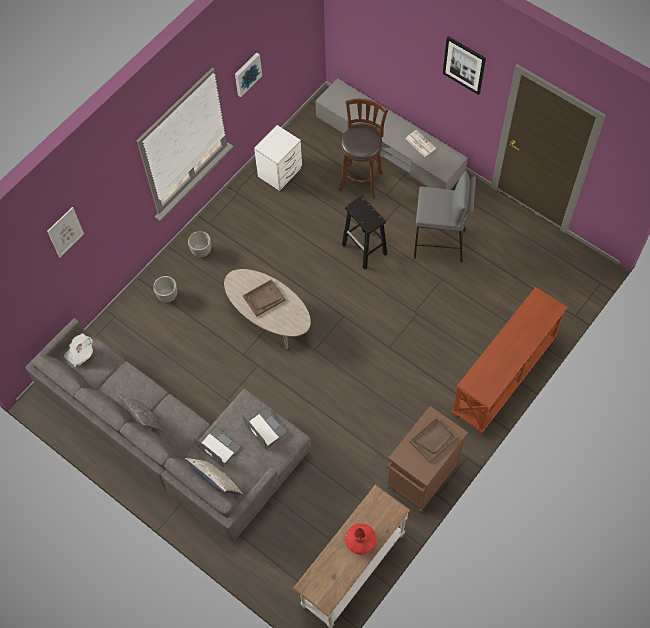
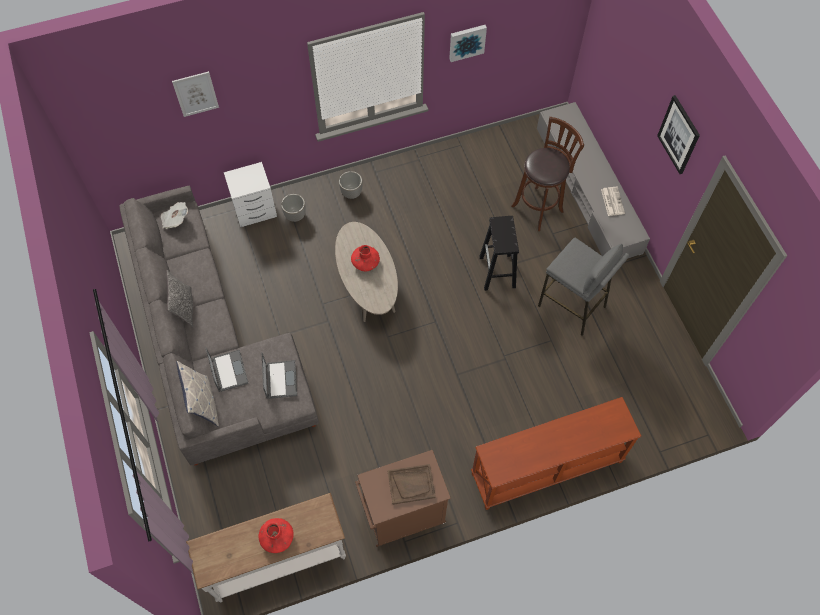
camera: 30 degrees right, 0 degrees up
brown tray [243,279,286,317] -> red vase [351,245,380,271]
white nightstand [254,125,302,191] -> white nightstand moved to [224,162,277,227]

